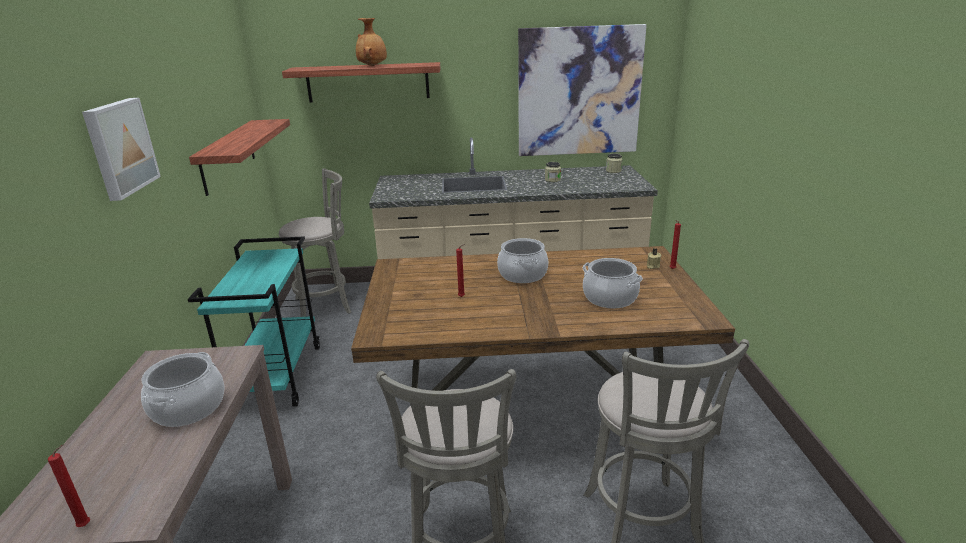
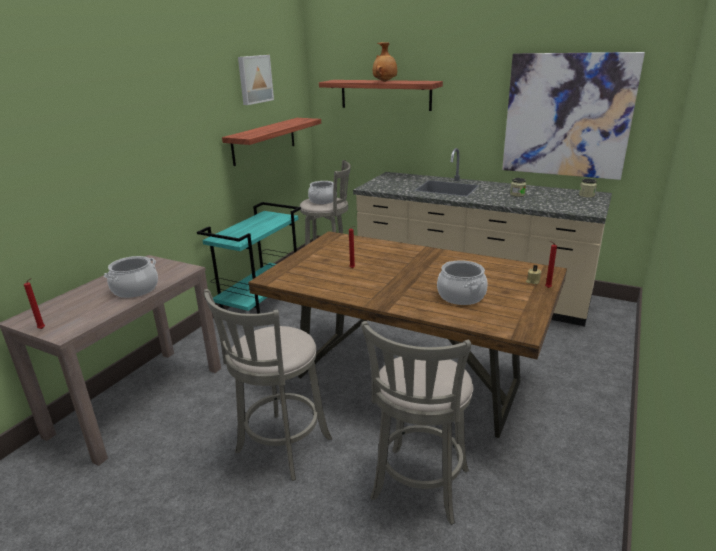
camera: 30 degrees right, 0 degrees up
picture [82,98,161,201] -> picture moved to [238,55,274,105]
cooking pot [497,238,548,283] -> cooking pot moved to [308,181,334,204]

